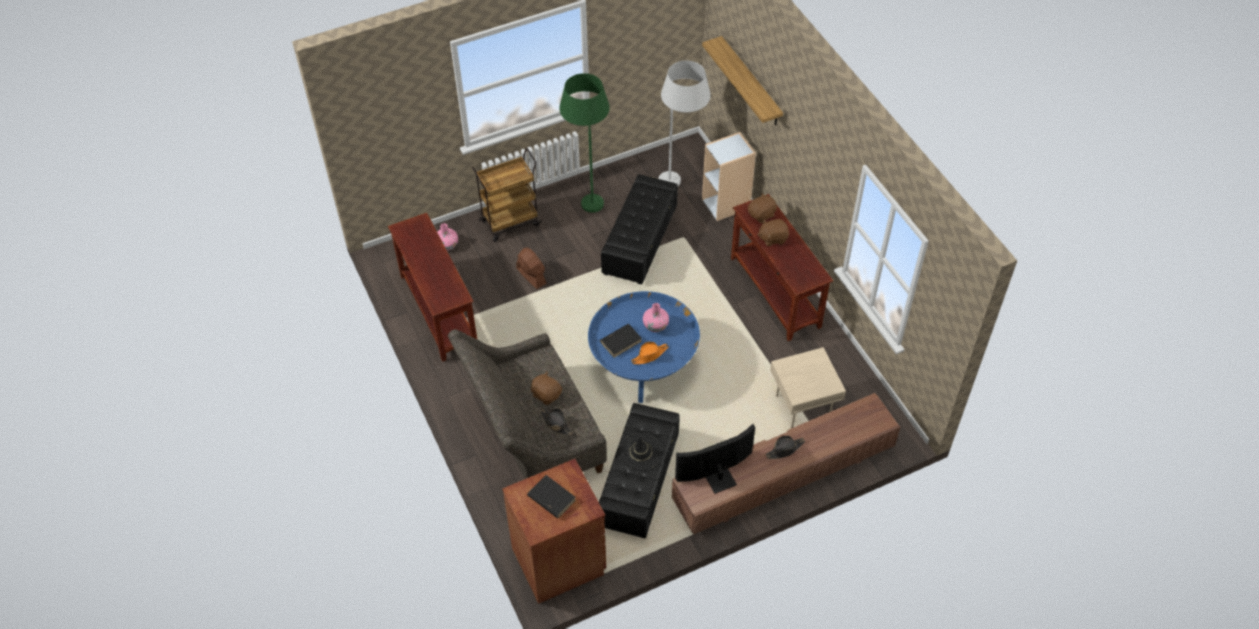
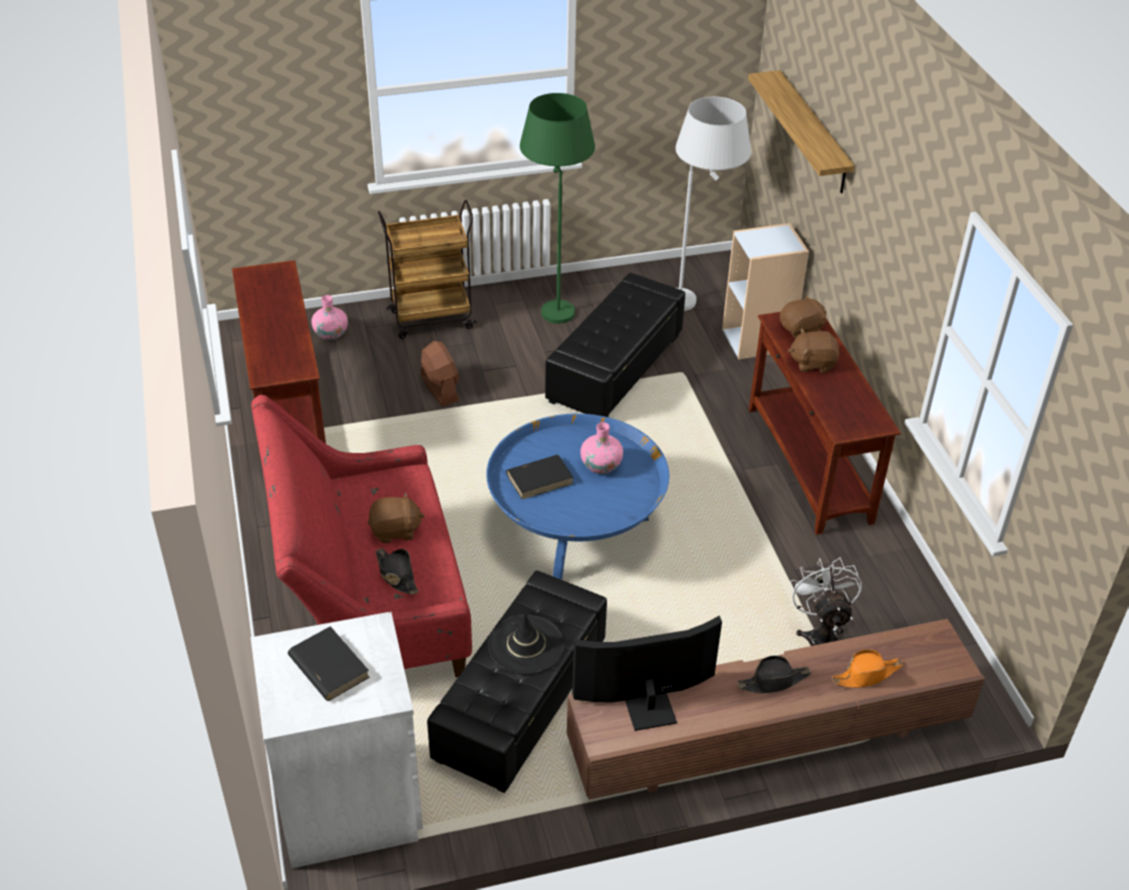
camera: 10 degrees right, 10 degrees down
grey sofa [448,329,607,479] -> red sofa [251,395,472,678]
brown dresser [502,459,606,604] -> white dresser [251,612,423,869]
brown plush toy [530,372,562,405] -> brown plush toy turned 120 degrees clockwise [368,493,425,543]
orange hat [631,342,669,364] -> orange hat moved to [832,649,902,688]
beige side table [770,347,846,428] -> white fan [790,557,862,646]

